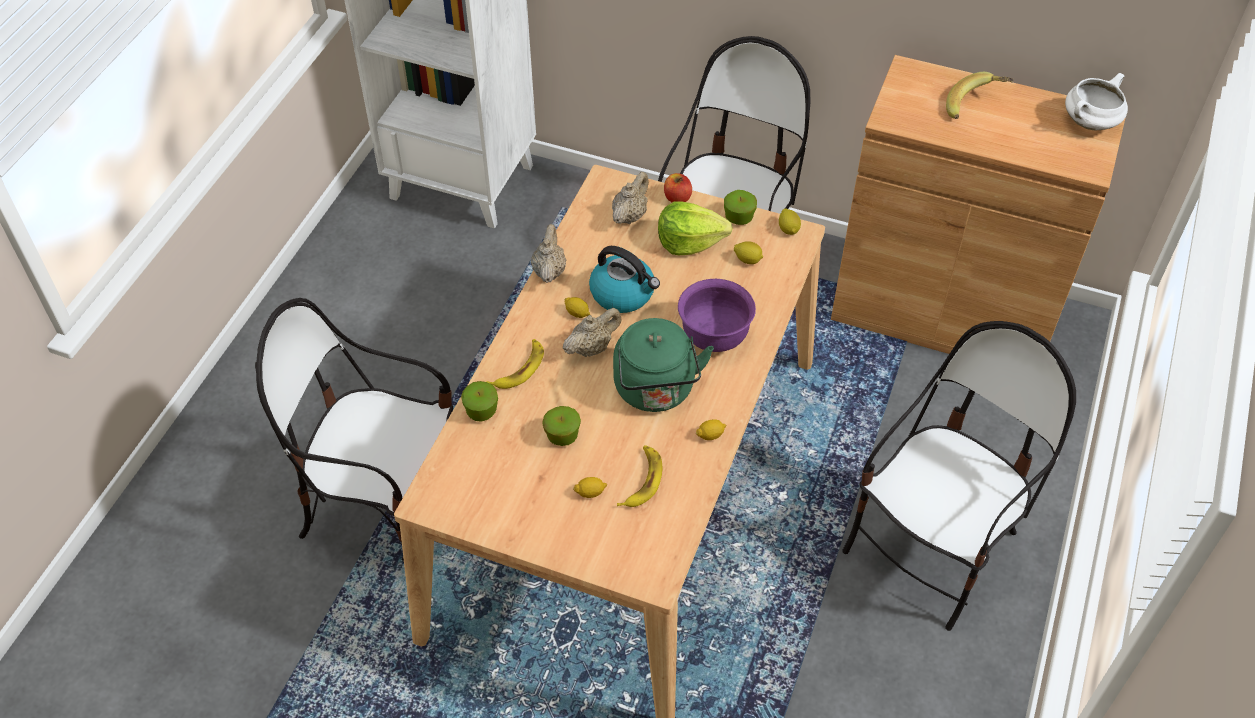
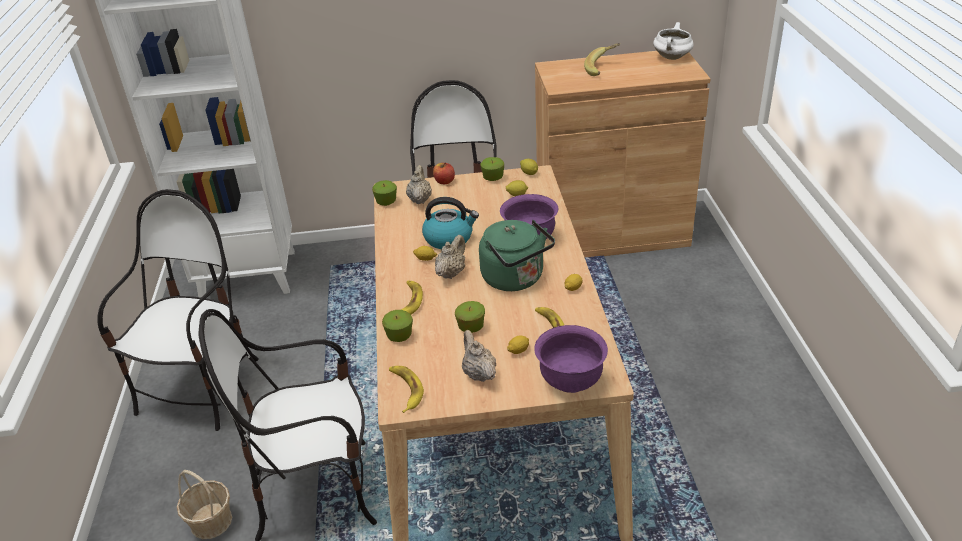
camera: 25 degrees left, 15 degrees down
beige teapot [531,224,566,283] -> beige teapot moved to [462,330,496,382]
lettuce [658,201,733,255] -> none
chair [843,321,1076,631] -> chair moved to [97,189,259,431]
none -> basket [177,470,232,539]
none -> apple [372,180,397,206]
none -> banana [389,366,424,413]
none -> purple bowl [534,325,608,393]

